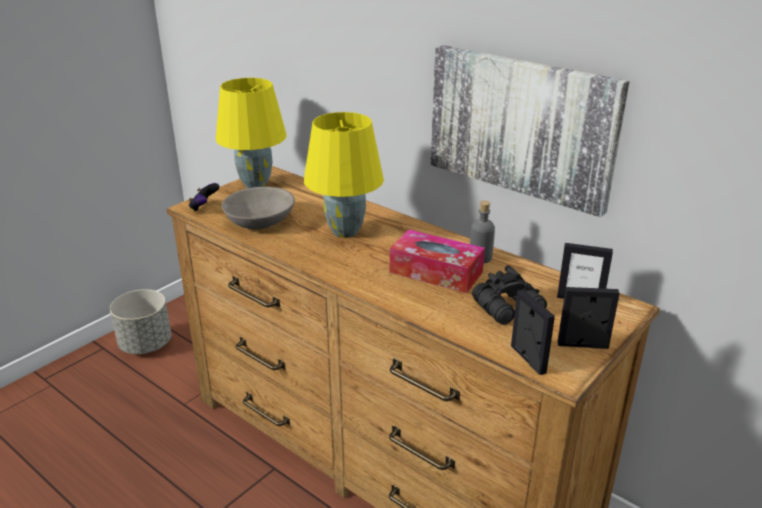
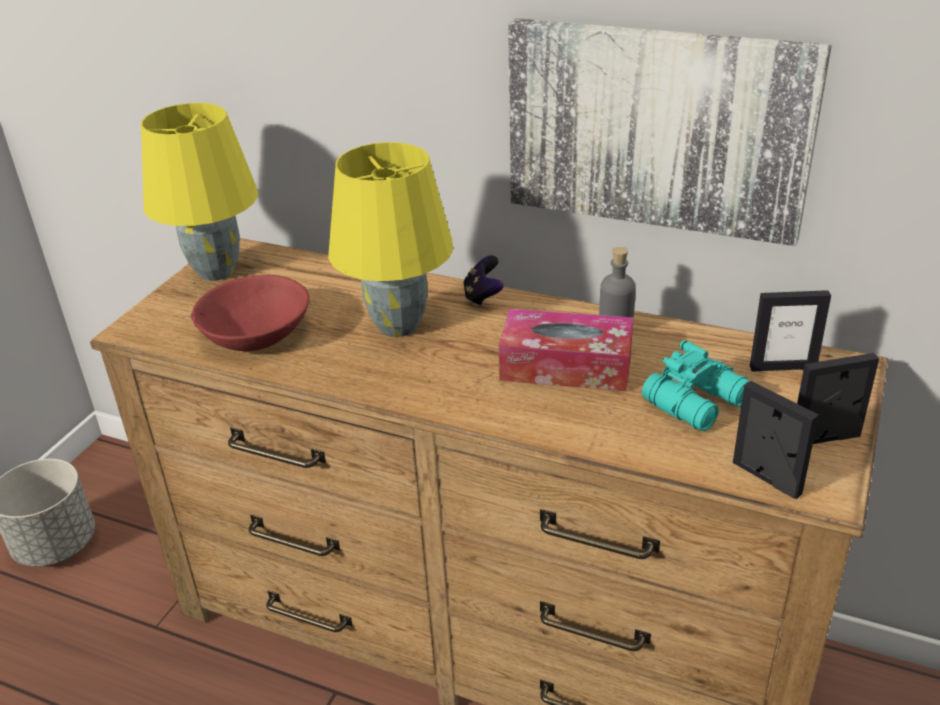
camera: 15 degrees left, 5 degrees up
game controller [188,183,220,212] -> game controller moved to [463,255,504,307]
grey bowl [222,187,295,230] -> red bowl [191,275,309,351]
black binoculars [472,265,547,325] -> turquoise binoculars [642,340,750,431]

